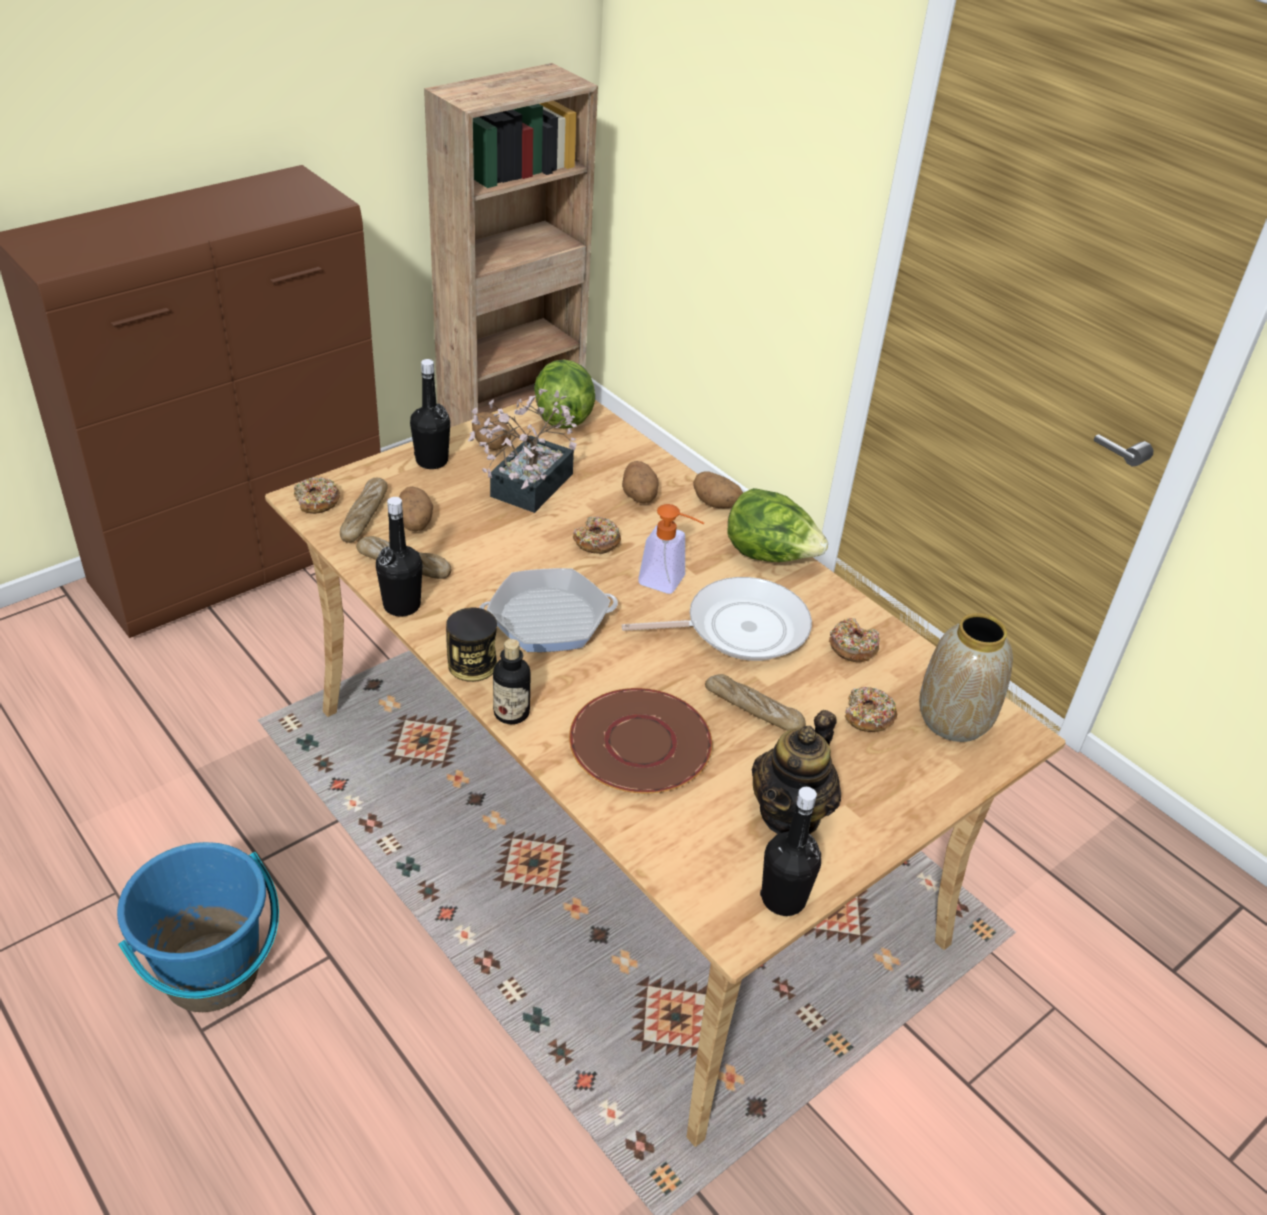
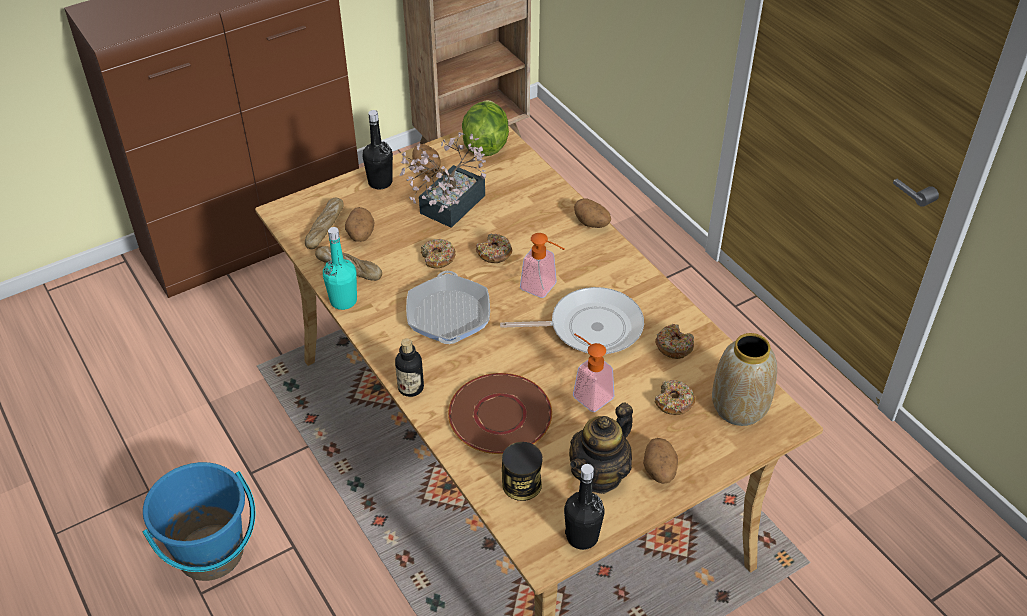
camera: 10 degrees right, 5 degrees up
donut [294,477,340,514] -> donut moved to [421,239,456,269]
black bottle [376,497,423,617] -> turquoise bottle [323,227,357,310]
can [446,607,497,682] -> can moved to [502,442,543,501]
frying pan [479,568,618,652] -> frying pan turned 90 degrees clockwise [406,271,490,344]
potato [622,461,658,503] -> potato moved to [643,438,678,484]
bread [705,674,806,731] -> soap dispenser [573,333,614,412]
lettuce [727,488,828,562] -> none

